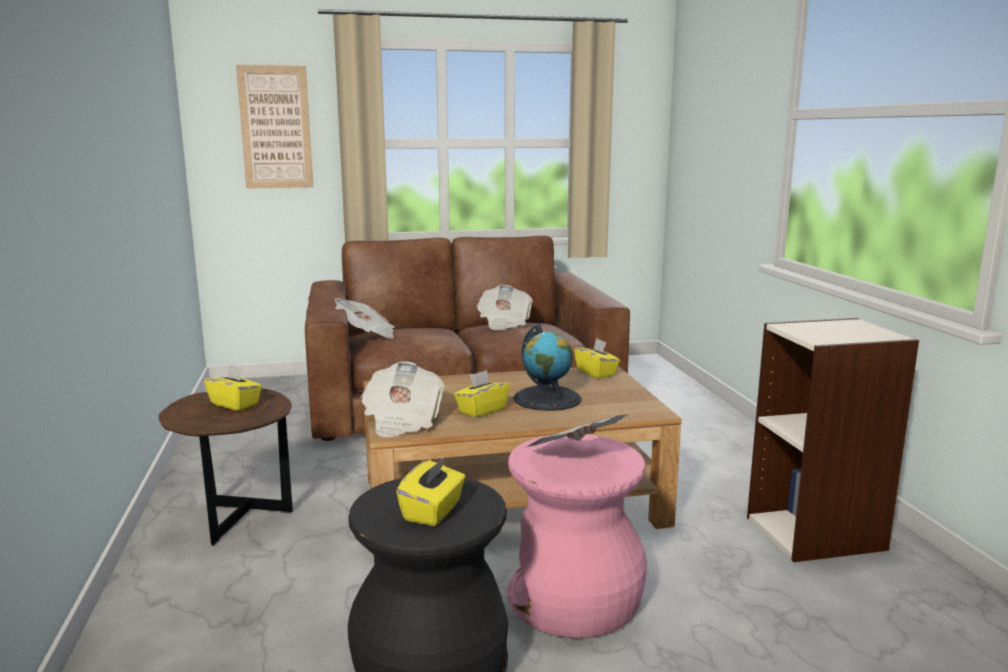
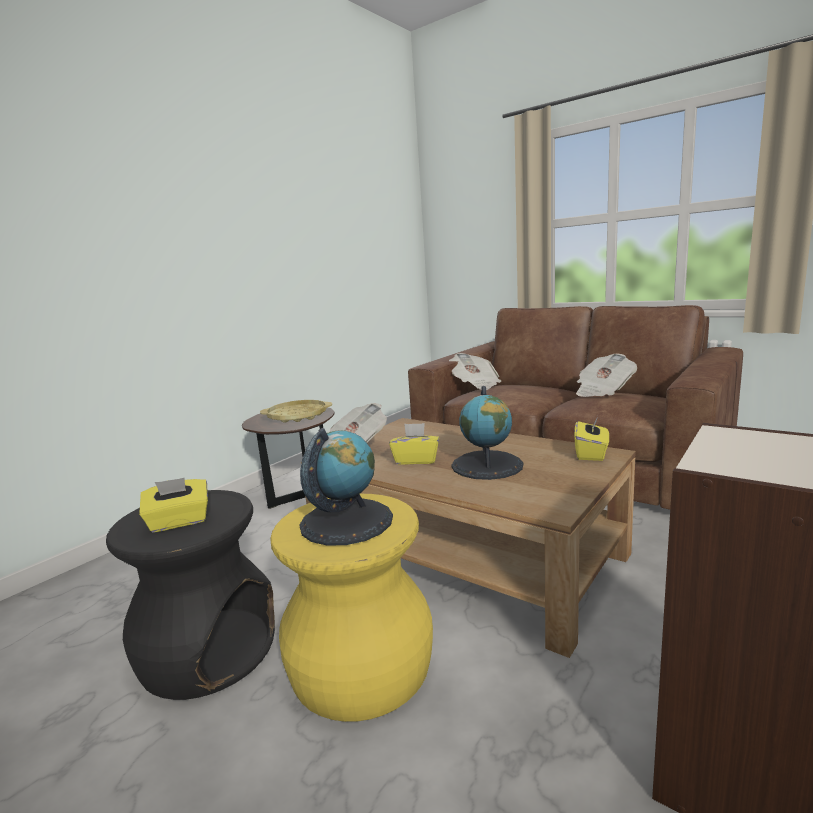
camera: 50 degrees right, 0 degrees up
yellow tissue box [204,364,262,411] -> yellow tray [260,400,332,423]
picture [236,65,313,188] -> none
pink stool [507,434,647,638] -> yellow stool [270,494,433,722]
newspaper [527,415,628,447] -> globe [300,428,393,546]

